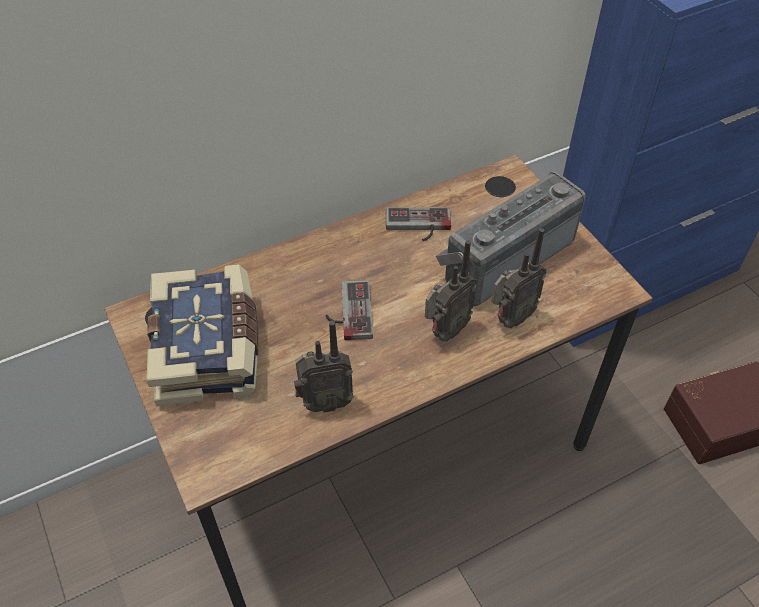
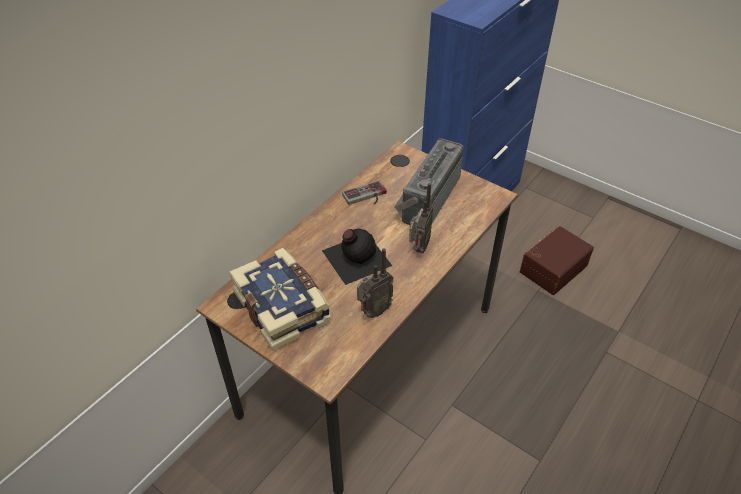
camera: 25 degrees left, 5 degrees down
game controller [326,280,373,340] -> black bottle [322,229,392,285]
radio [491,228,547,328] -> none

